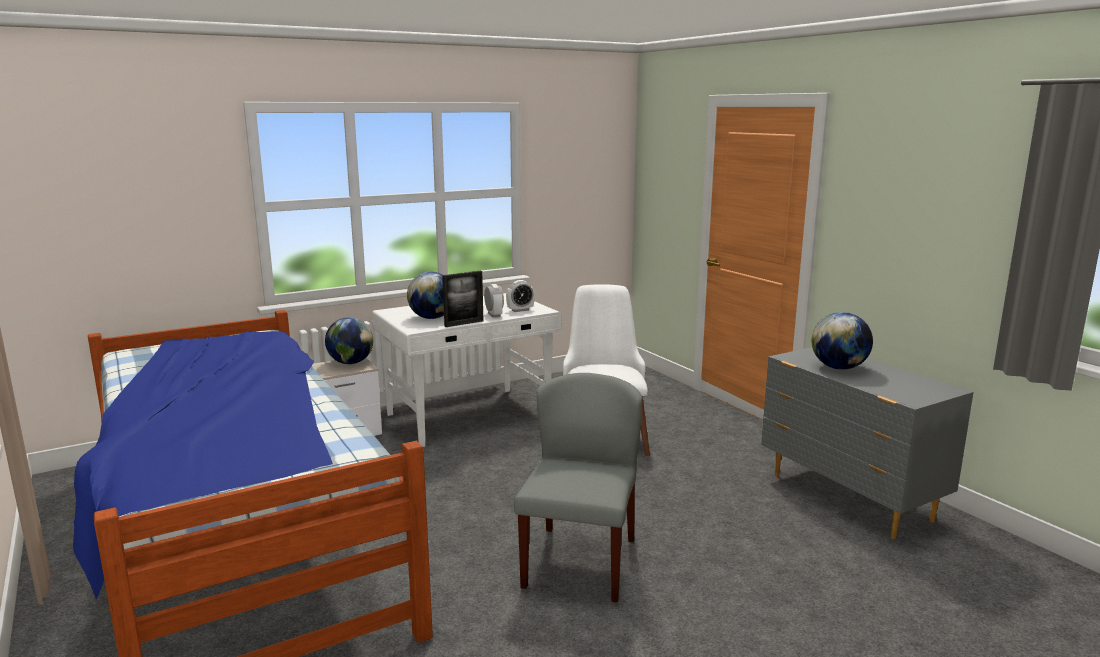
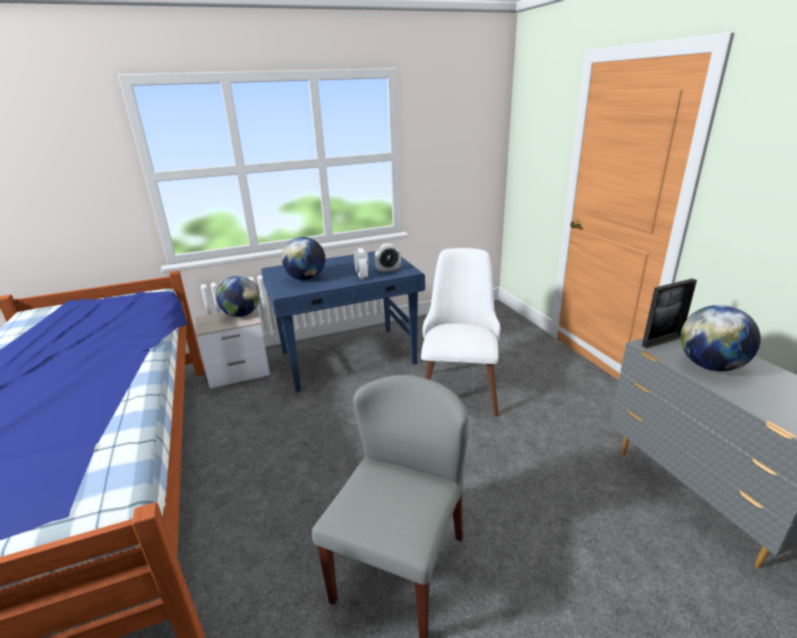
camera: 10 degrees right, 10 degrees up
white desk [372,293,561,447] -> blue desk [261,251,425,392]
picture frame [442,271,483,327] -> picture frame moved to [642,278,697,348]

